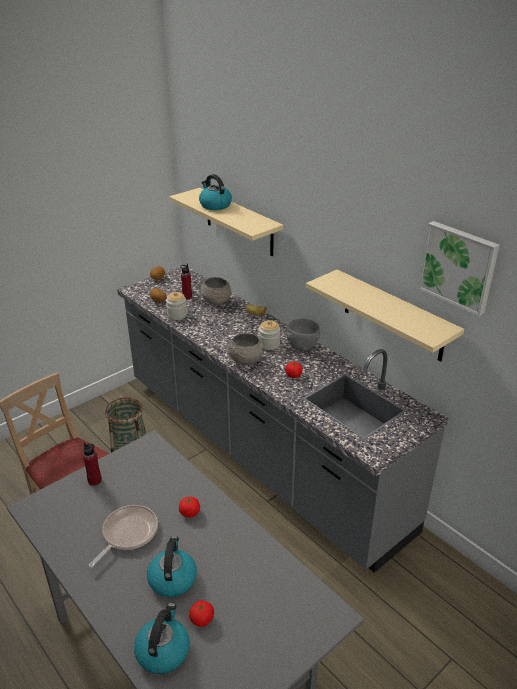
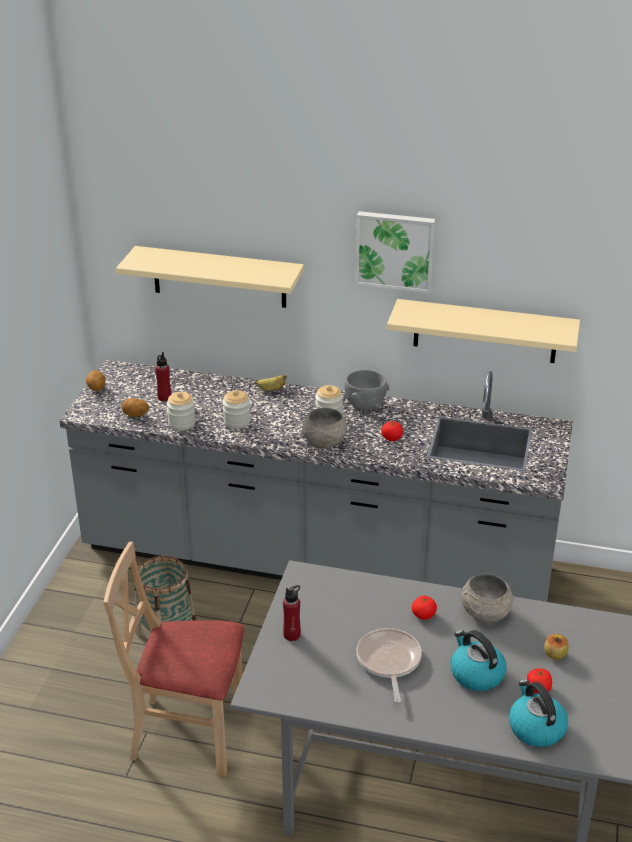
camera: 35 degrees left, 0 degrees up
kettle [199,174,232,210] -> none
grey bowl [201,277,231,305] -> grey bowl moved to [461,574,514,623]
picture [418,221,500,316] -> picture moved to [355,211,435,293]
none -> jar [222,390,251,429]
none -> apple [544,634,569,660]

